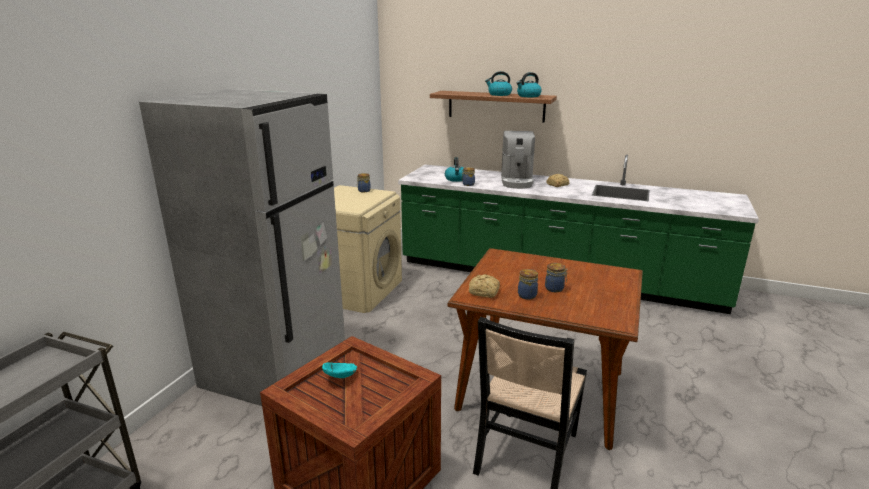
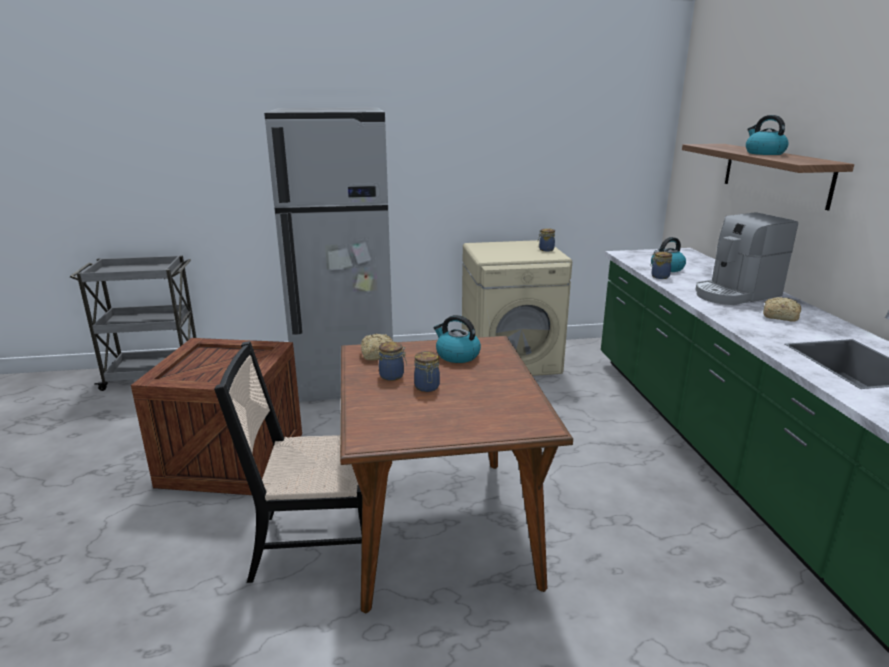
camera: 60 degrees right, 0 degrees up
turquoise bowl [322,362,357,378] -> none
kettle [517,72,542,97] -> kettle moved to [433,315,481,363]

